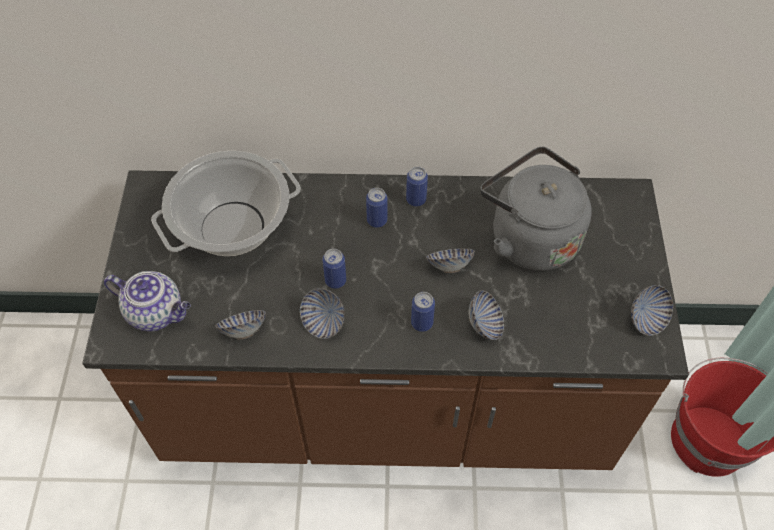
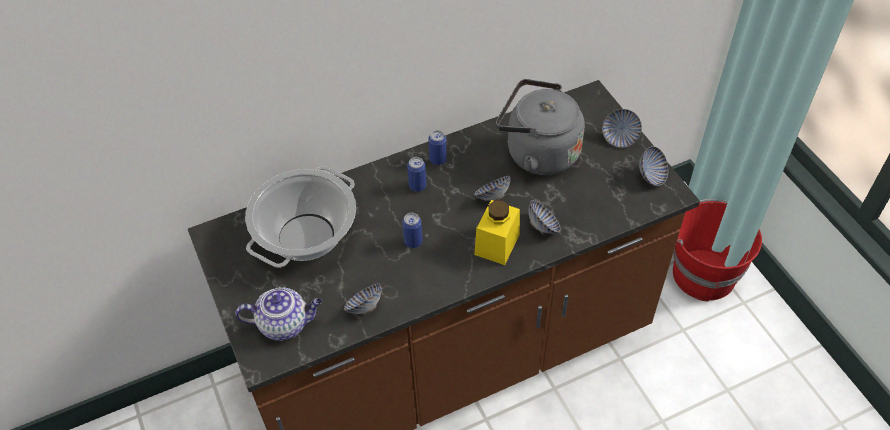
camera: 25 degrees left, 5 degrees down
bowl [300,288,345,339] -> bowl moved to [602,109,642,148]
can [411,292,435,332] -> yellow jar [474,200,520,265]

